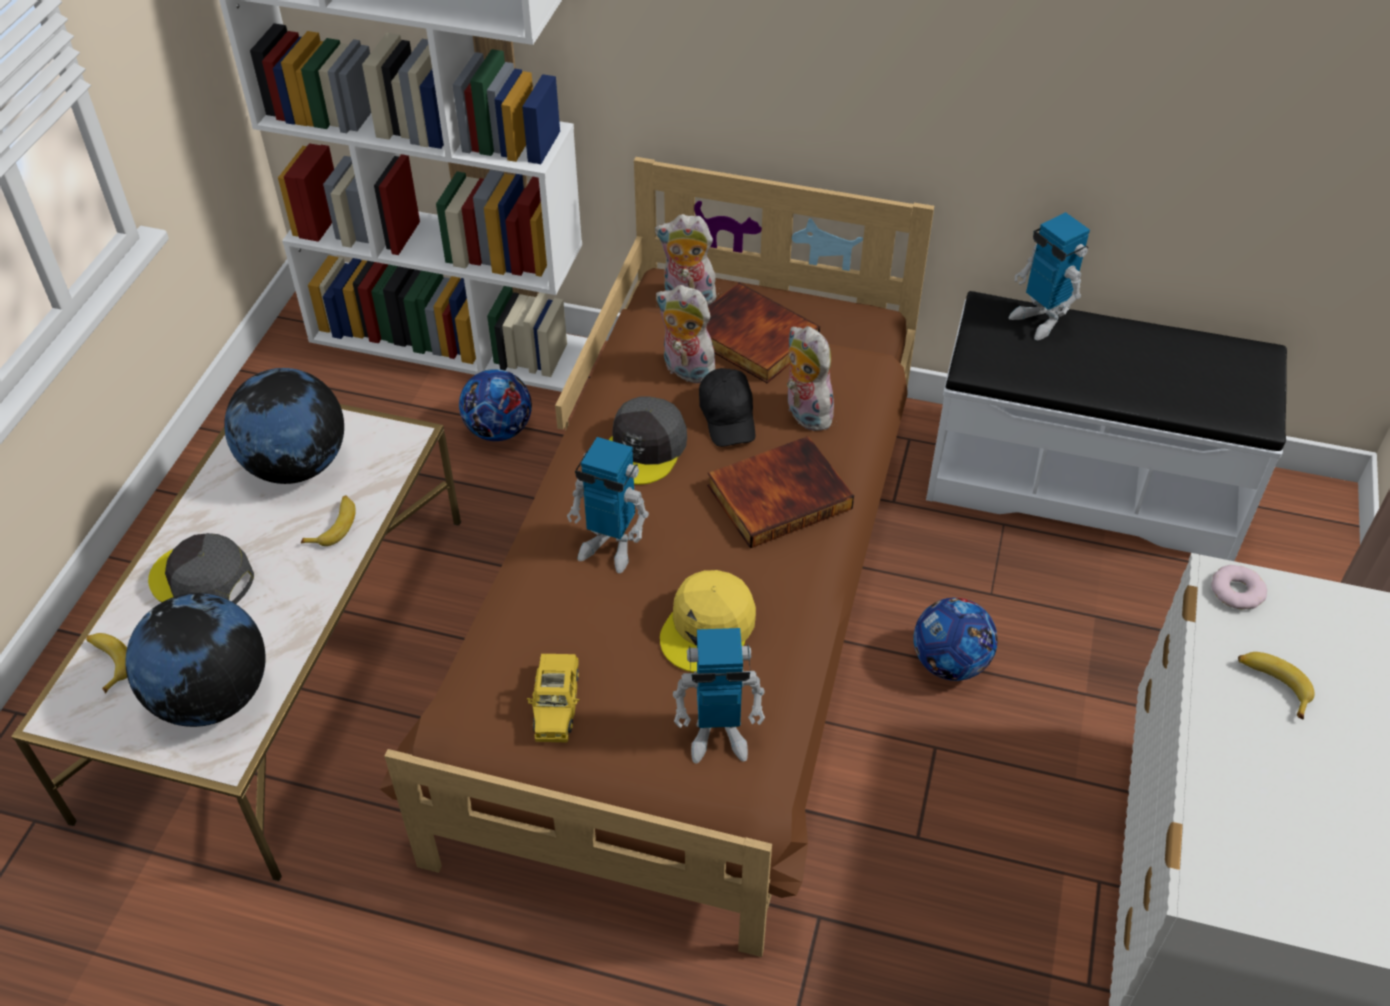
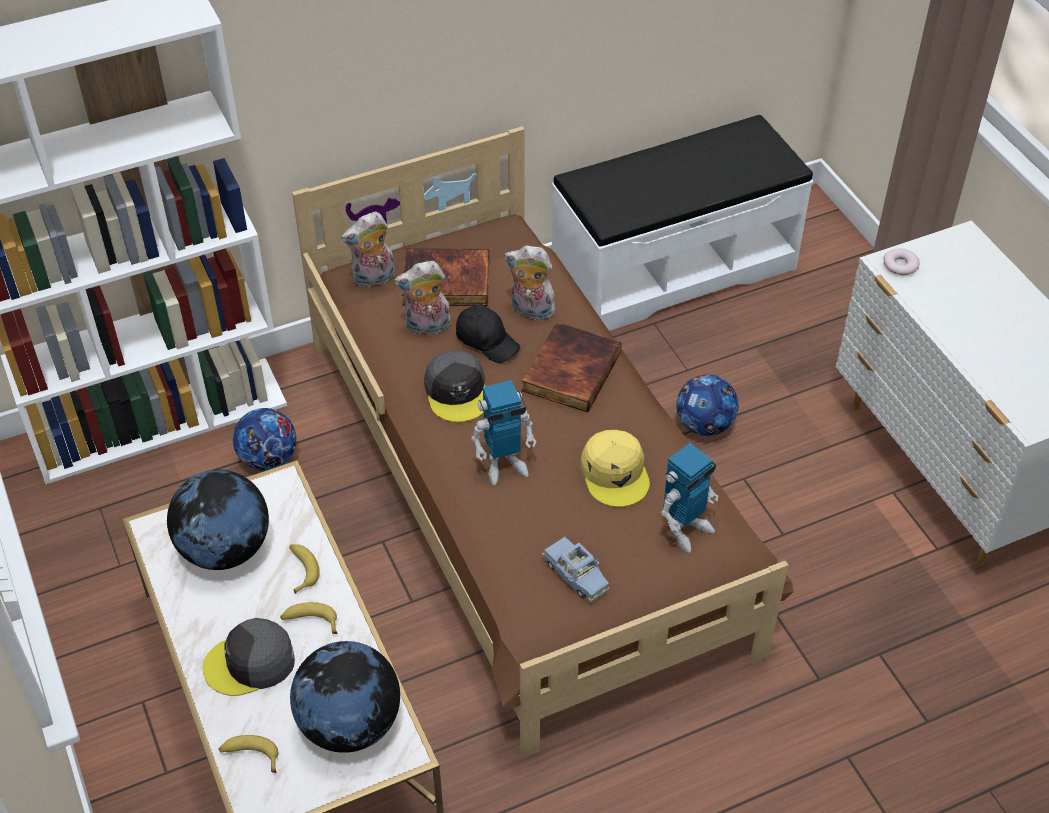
camera: 40 degrees left, 0 degrees up
yellow toy car [527,654,579,742] -> blue toy car [542,537,609,603]
toy robot [1008,212,1090,340] -> none
banana [1238,652,1315,719] -> banana moved to [280,602,337,634]

